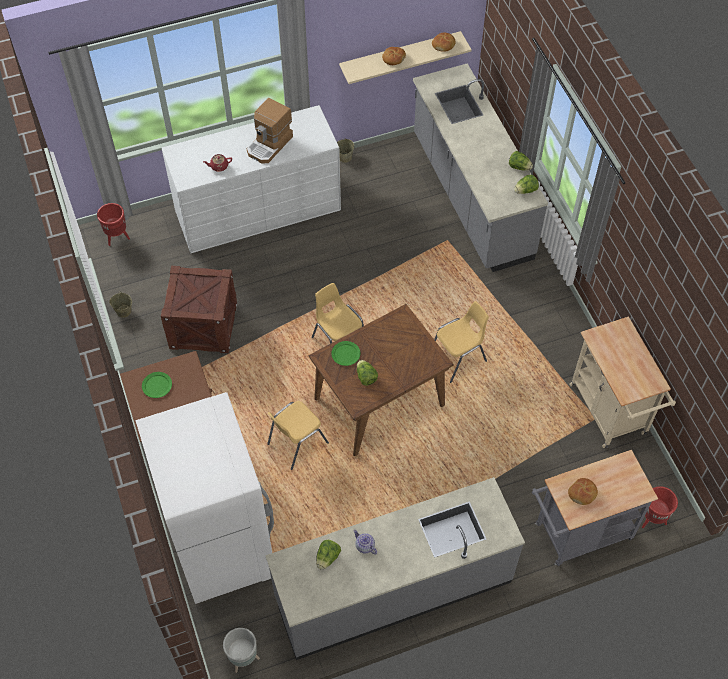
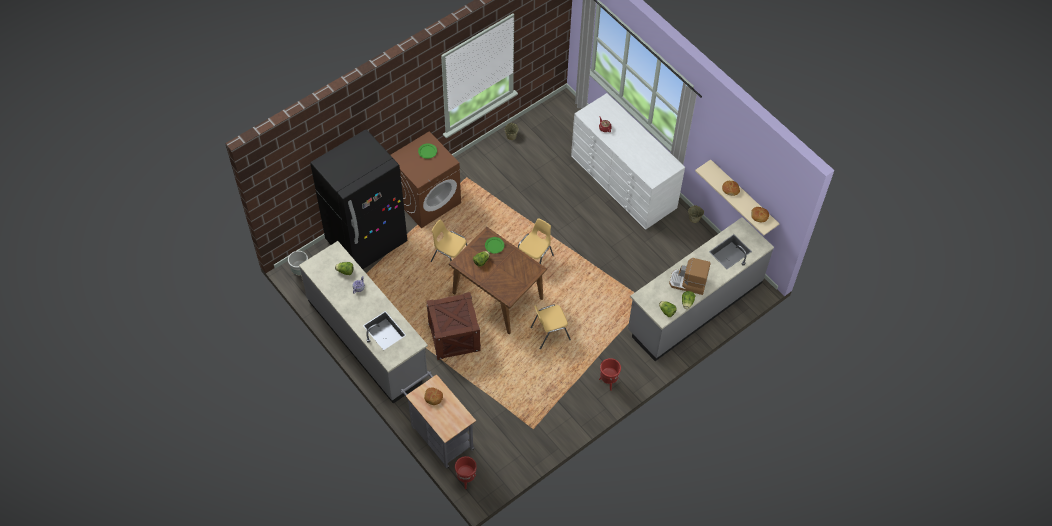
camera: 70 degrees right, 0 degrees up
red planter [97,203,130,246] -> red planter moved to [599,358,621,391]
white fridge [135,392,274,604] -> black fridge [310,129,408,269]
crate [161,266,237,353] -> crate moved to [426,292,481,360]
coffee machine [247,98,293,163] -> coffee machine moved to [669,258,710,295]
yellow chair [434,301,489,383] -> yellow chair turned 120 degrees clockwise [531,305,571,349]
beige cart [569,317,676,448] -> none

